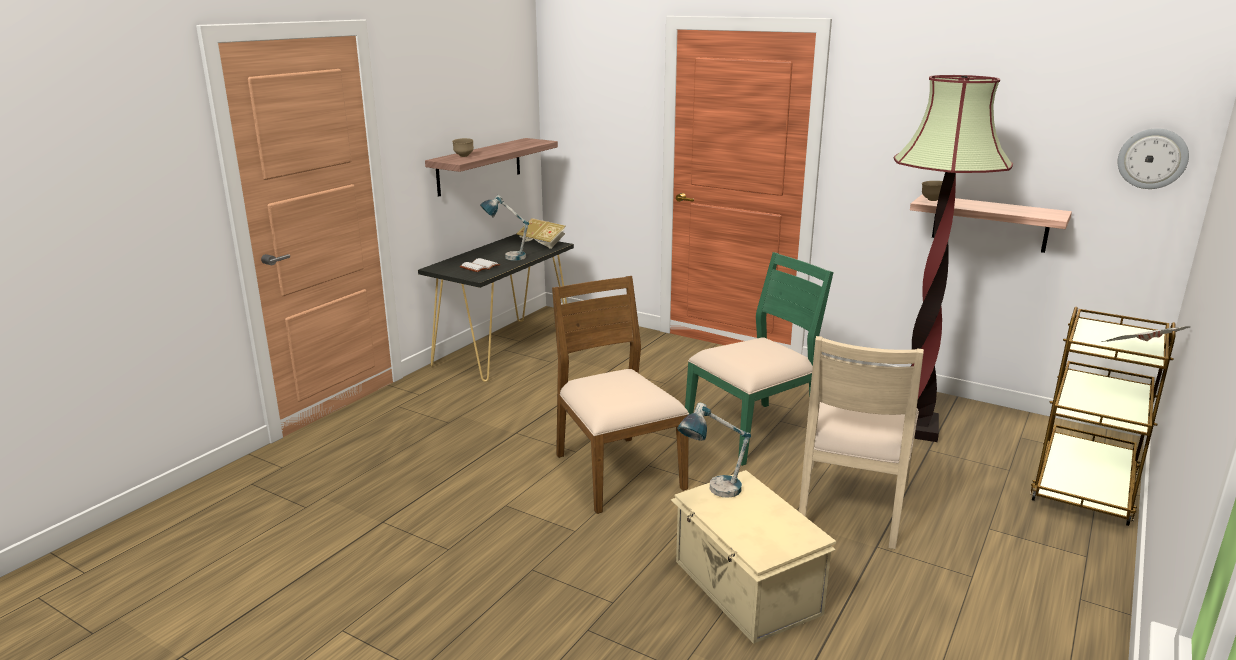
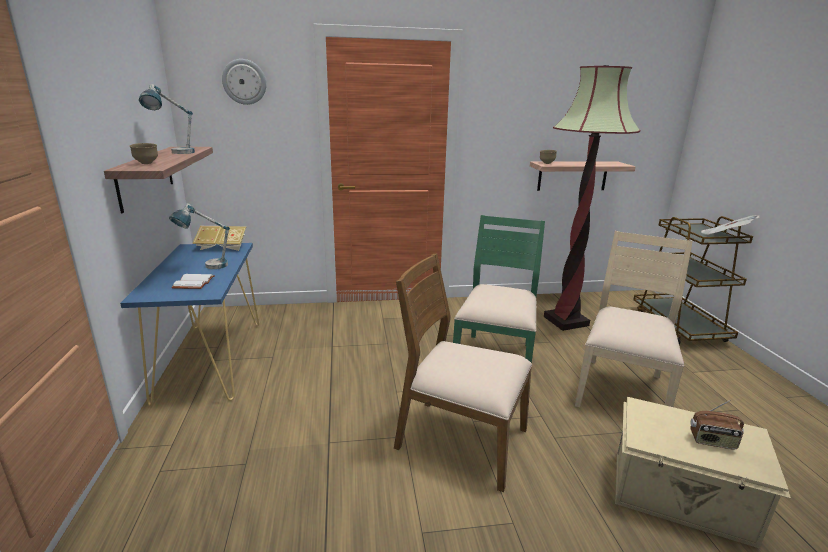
camera: 40 degrees left, 0 degrees up
black console table [418,234,574,382] -> blue console table [120,243,259,406]
table lamp [677,403,751,498] -> table lamp moved to [139,84,195,154]
beige chair [799,336,924,549] -> beige chair turned 135 degrees counterclockwise [575,231,693,408]
wall clock [1118,128,1189,189] -> wall clock moved to [222,59,266,105]
none -> radio [690,400,744,450]

